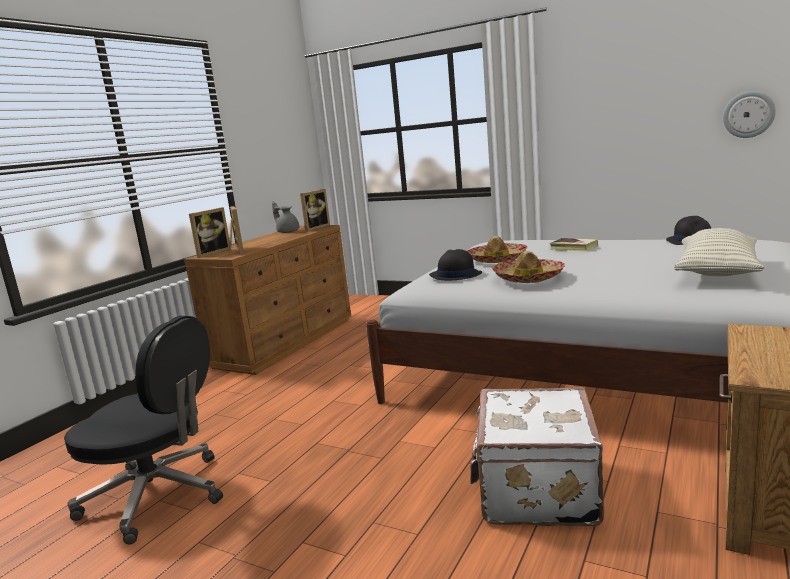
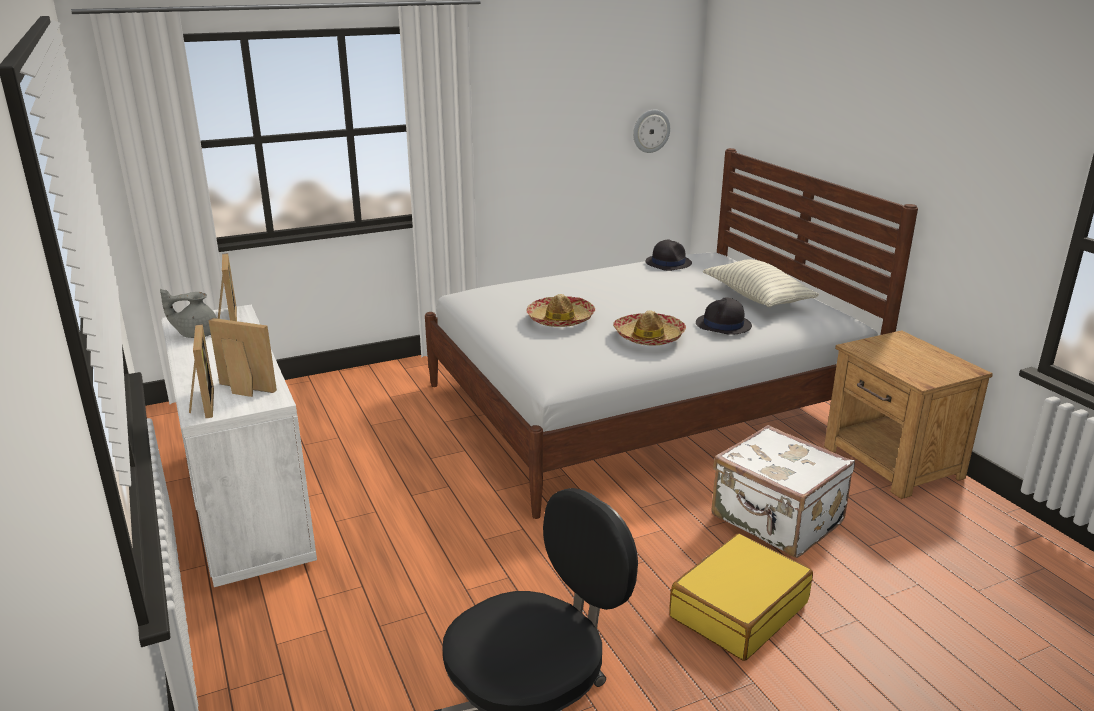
camera: 55 degrees left, 10 degrees up
brown dresser [184,225,351,375] -> white dresser [162,305,317,587]
black hat [429,249,482,280] -> black hat moved to [696,297,752,335]
book [550,238,598,251] -> none
none -> yellow suitcase [669,534,813,661]

